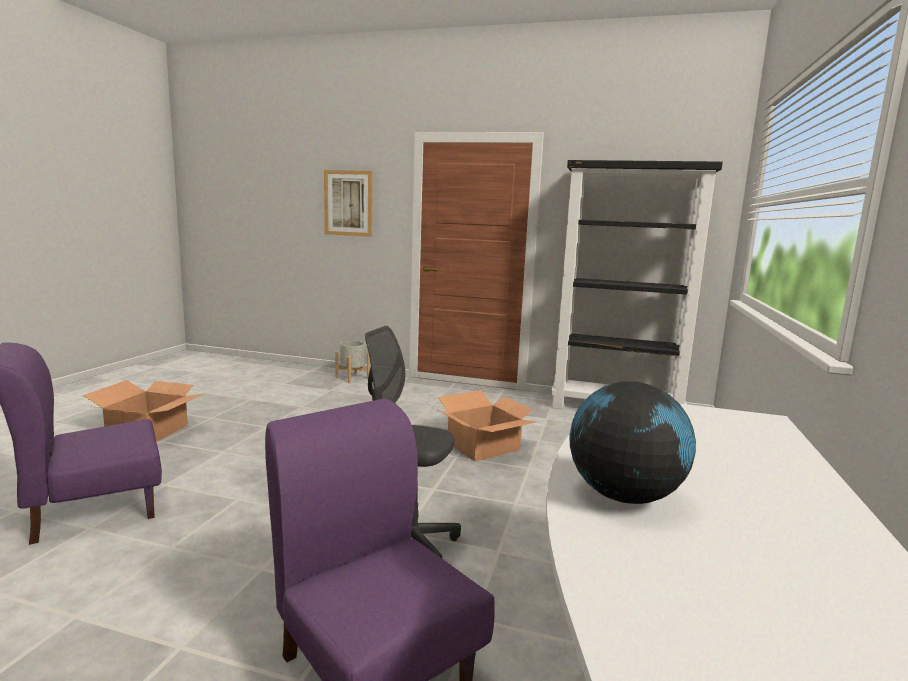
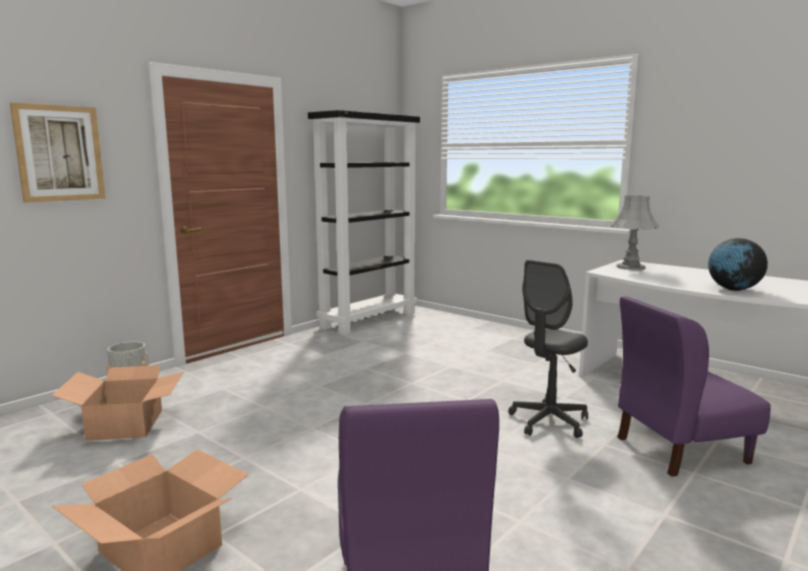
camera: 65 degrees left, 0 degrees up
cardboard box [436,390,536,461] -> cardboard box moved to [52,365,184,441]
none -> grey table lamp [611,195,659,270]

